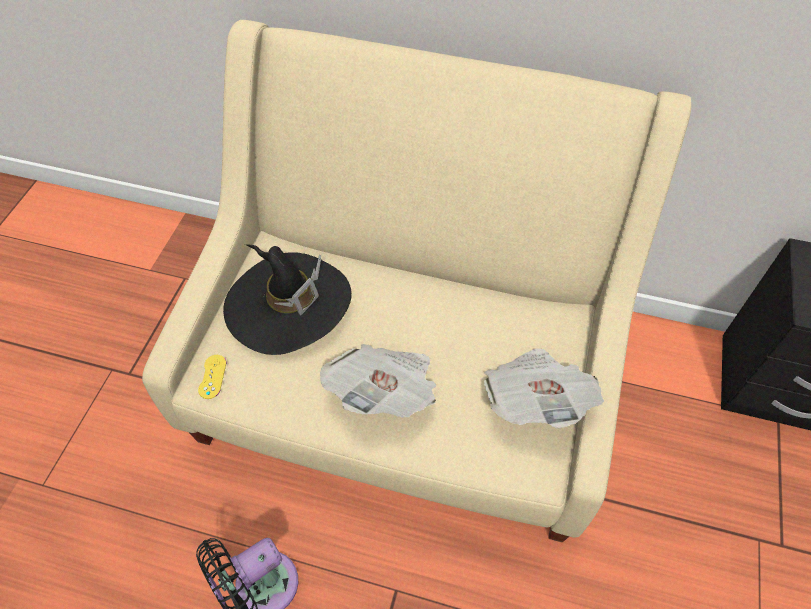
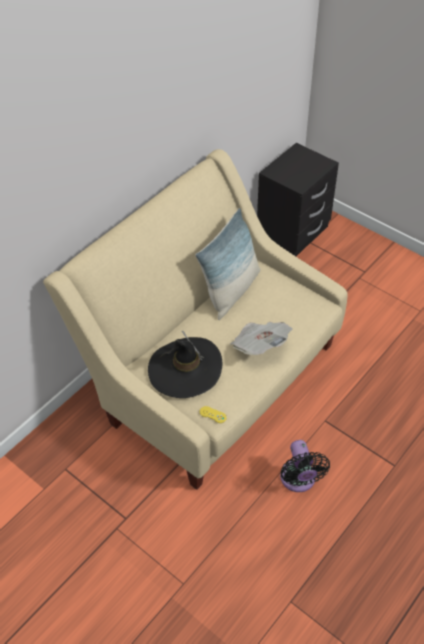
camera: 65 degrees left, 5 degrees down
newspaper [484,348,604,429] -> none
none -> pillow [195,208,261,320]

